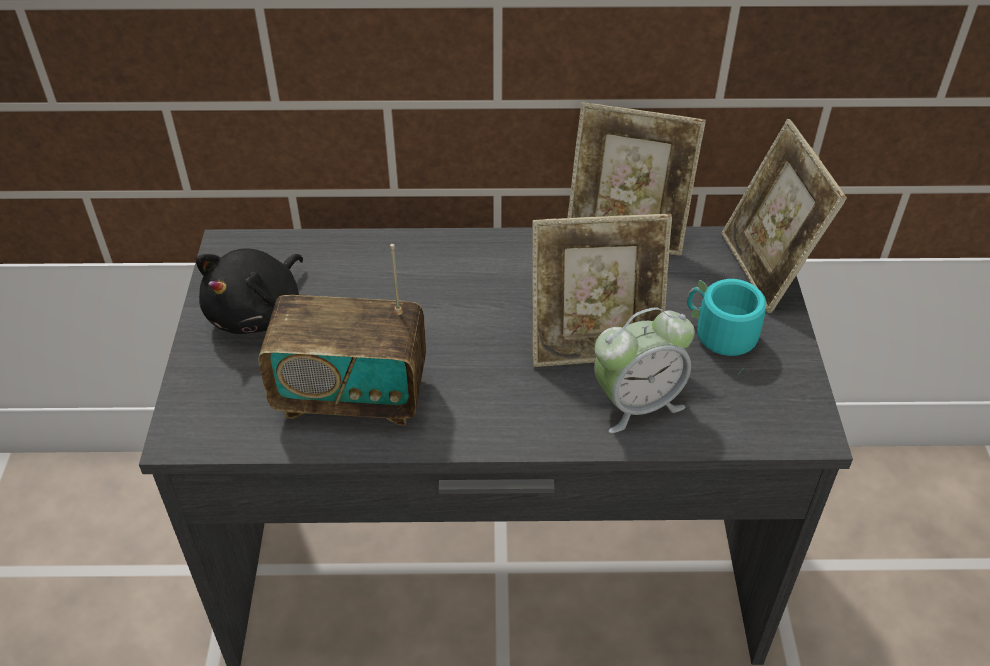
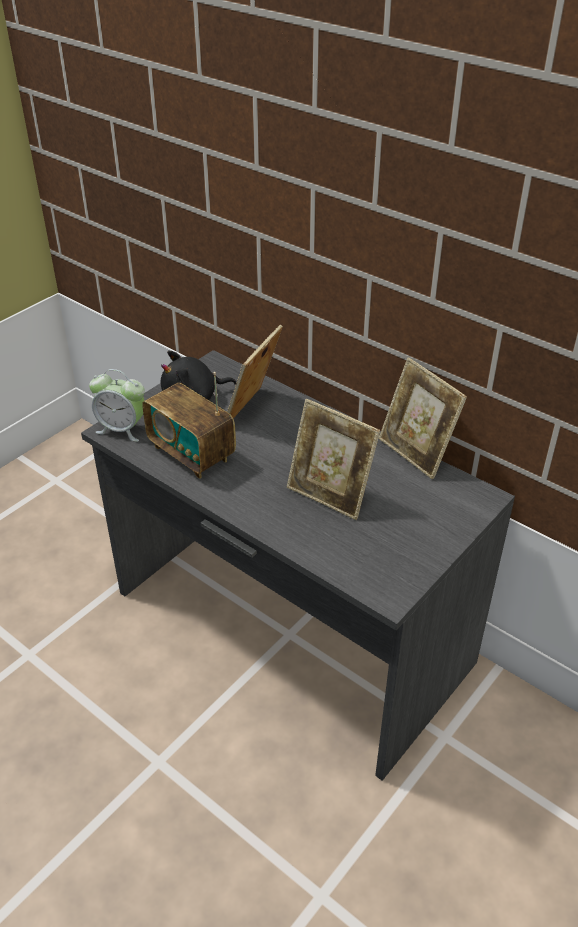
camera: 40 degrees right, 5 degrees down
alarm clock [594,307,695,433] -> alarm clock moved to [89,369,145,442]
turquoise mug [687,279,766,375] -> none
picture frame [721,119,847,313] -> picture frame moved to [227,325,283,419]

